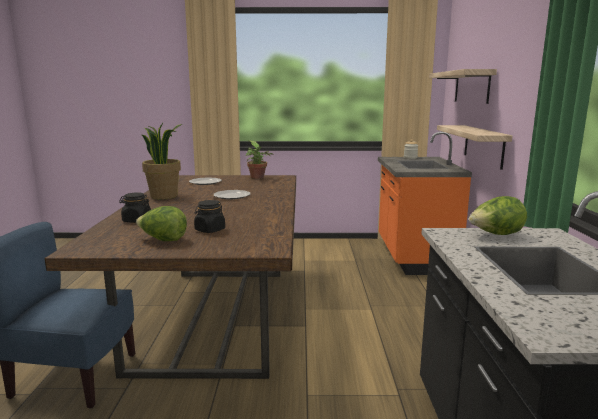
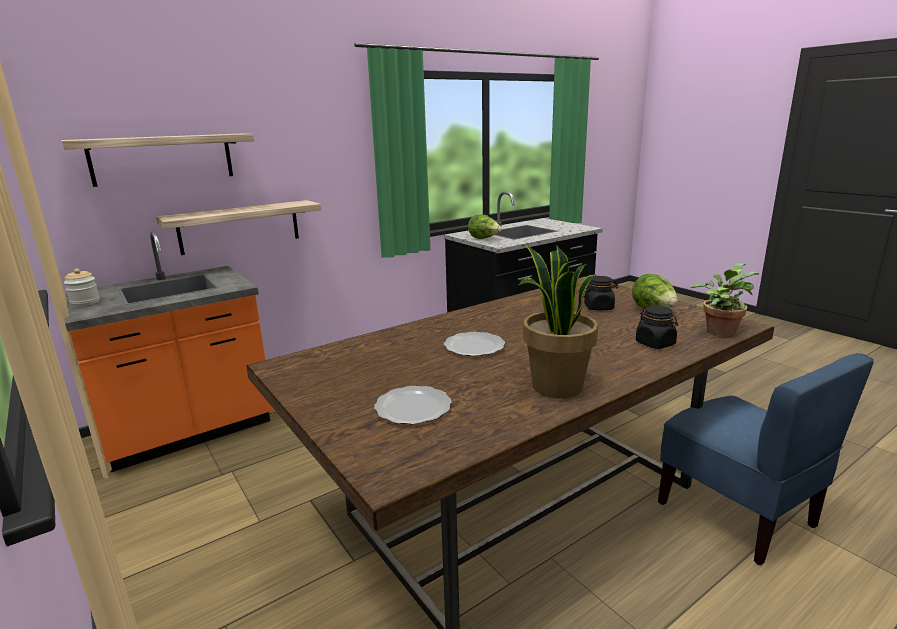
camera: 125 degrees left, 5 degrees up
potted plant [246,141,273,179] -> potted plant moved to [691,263,759,337]

